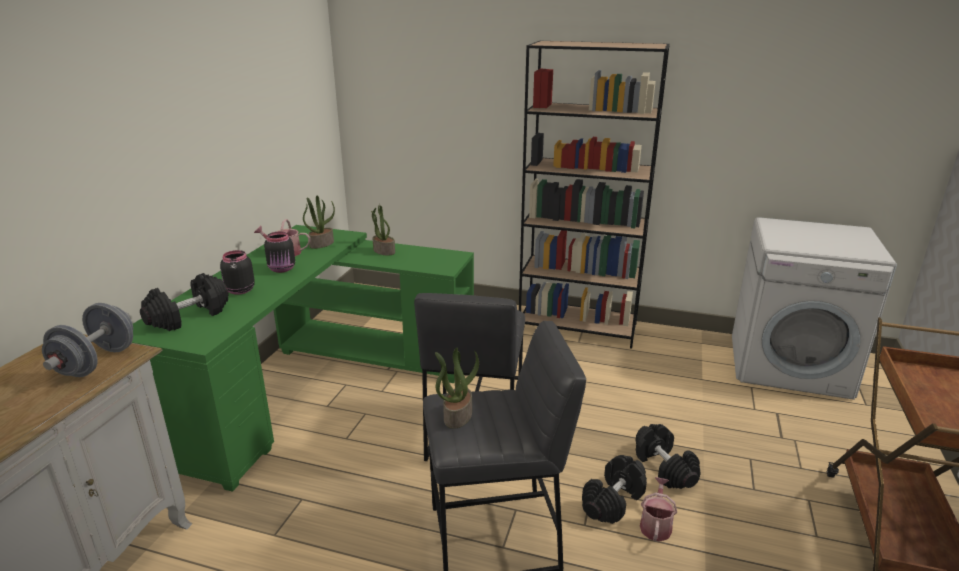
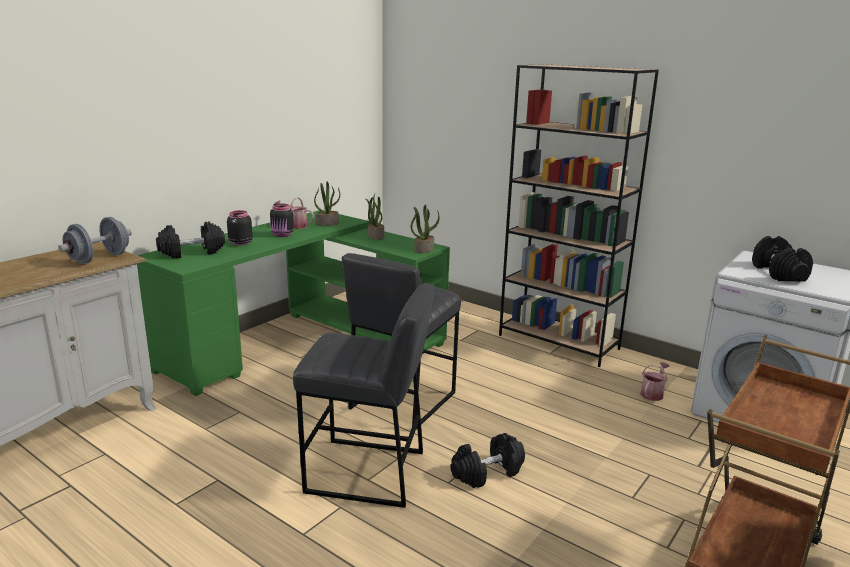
camera: 20 degrees right, 5 degrees down
potted plant [435,348,479,429] -> potted plant moved to [411,204,440,254]
black dumbbell [636,424,701,489] -> black dumbbell moved to [752,236,813,282]
watering can [640,477,677,542] -> watering can moved to [640,362,669,401]

